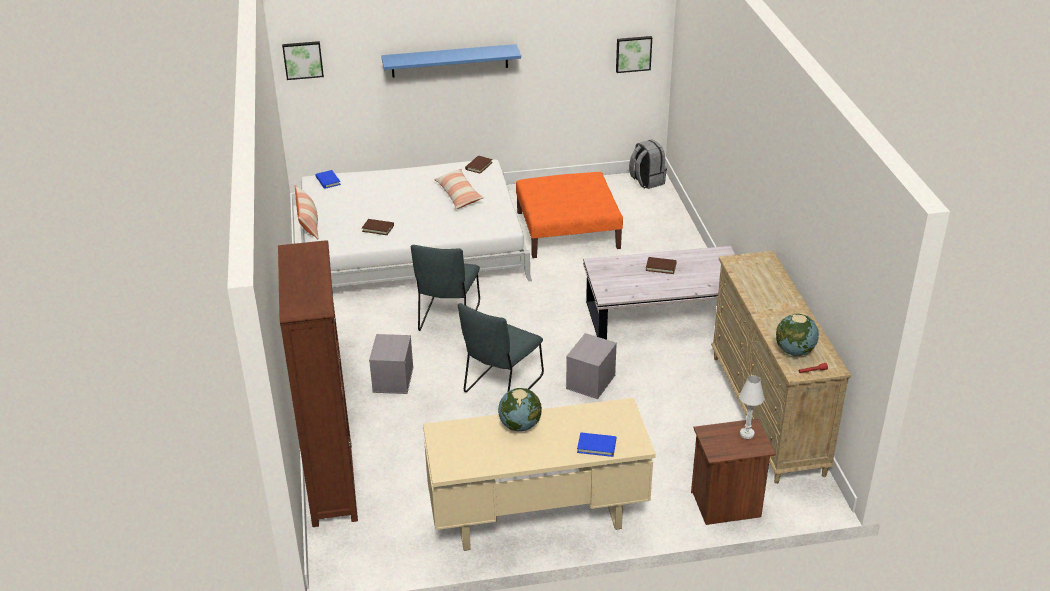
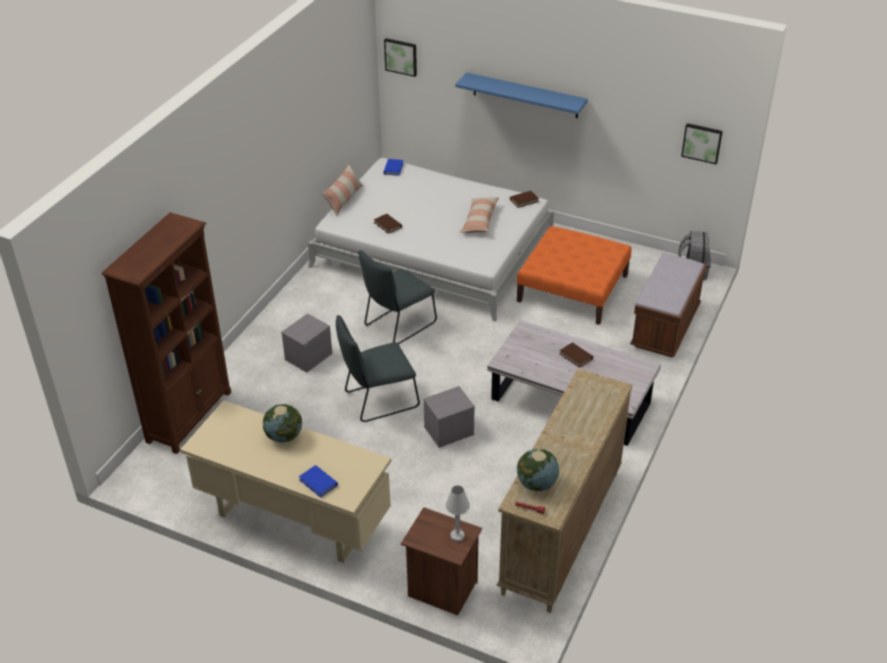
camera: 35 degrees right, 5 degrees up
none -> brown bench [630,253,707,358]

